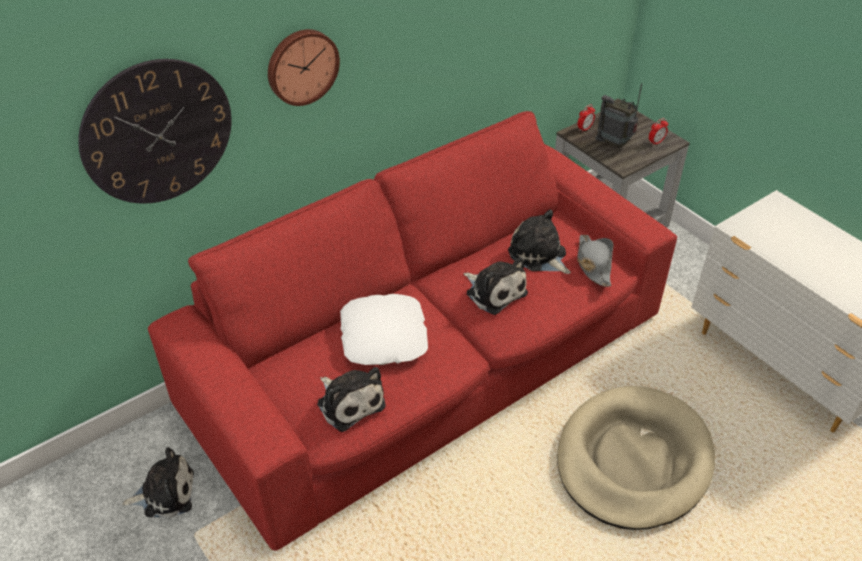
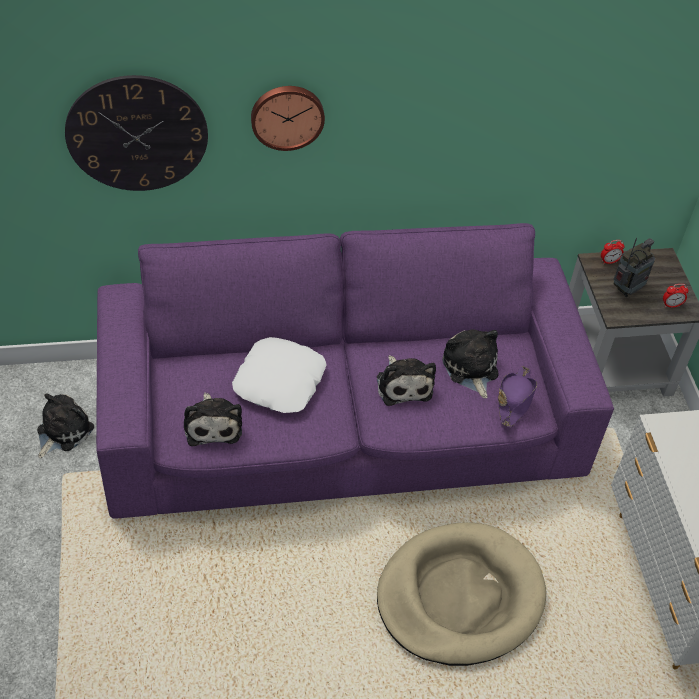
camera: 25 degrees right, 5 degrees up
plush toy [122,447,194,518] -> plush toy turned 75 degrees counterclockwise [37,393,94,458]
red sofa [148,111,677,551] -> purple sofa [96,223,614,519]
grey hat [577,234,613,287] -> purple hat [498,366,537,427]
radio [595,83,642,148] -> radio turned 75 degrees clockwise [613,237,655,297]

